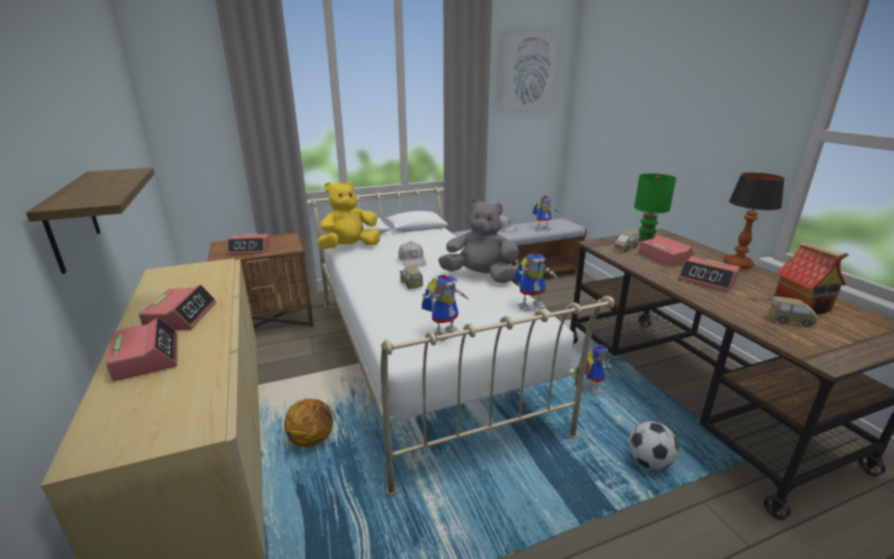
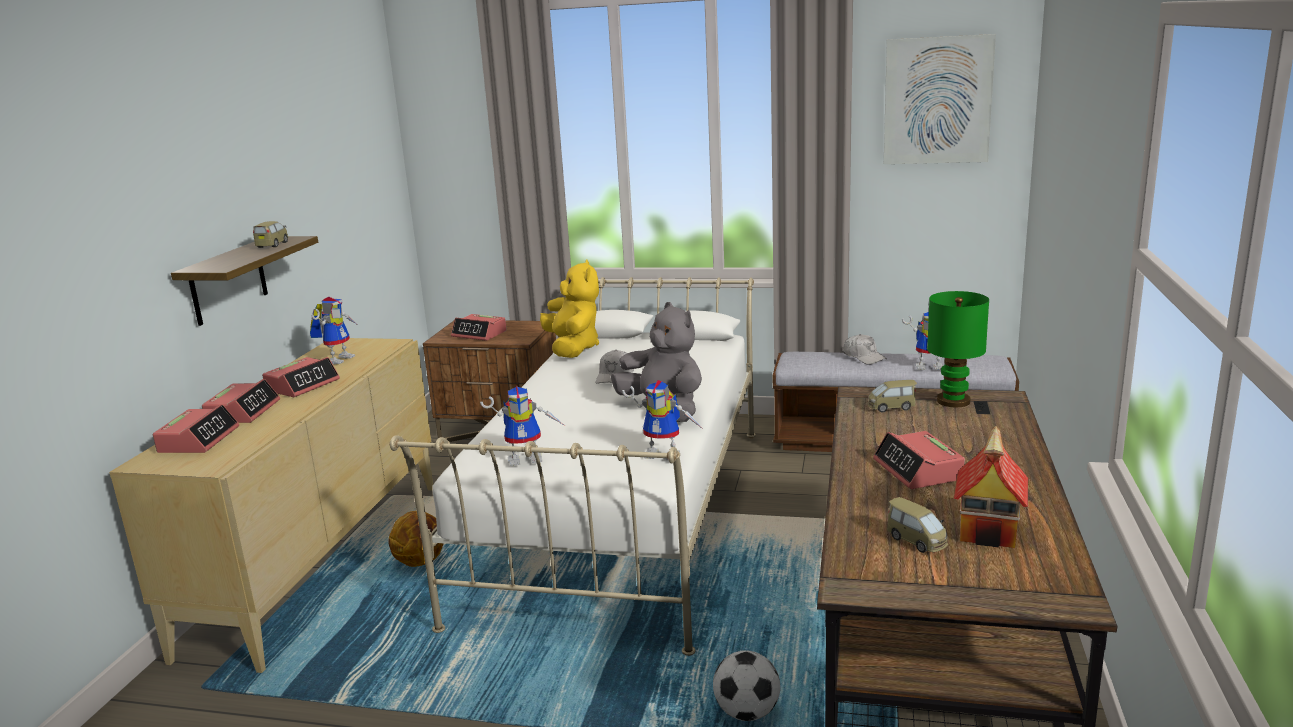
camera: 35 degrees right, 5 degrees down
yellow plush toy [318,182,381,249] -> yellow plush toy turned 75 degrees clockwise [540,259,599,358]
toy car [400,267,423,289] -> toy car moved to [253,221,289,248]
toy robot [578,345,612,394] -> toy robot moved to [310,297,356,365]
alarm clock [638,235,694,267] -> alarm clock moved to [153,404,239,453]
table lamp [724,173,784,269] -> none

